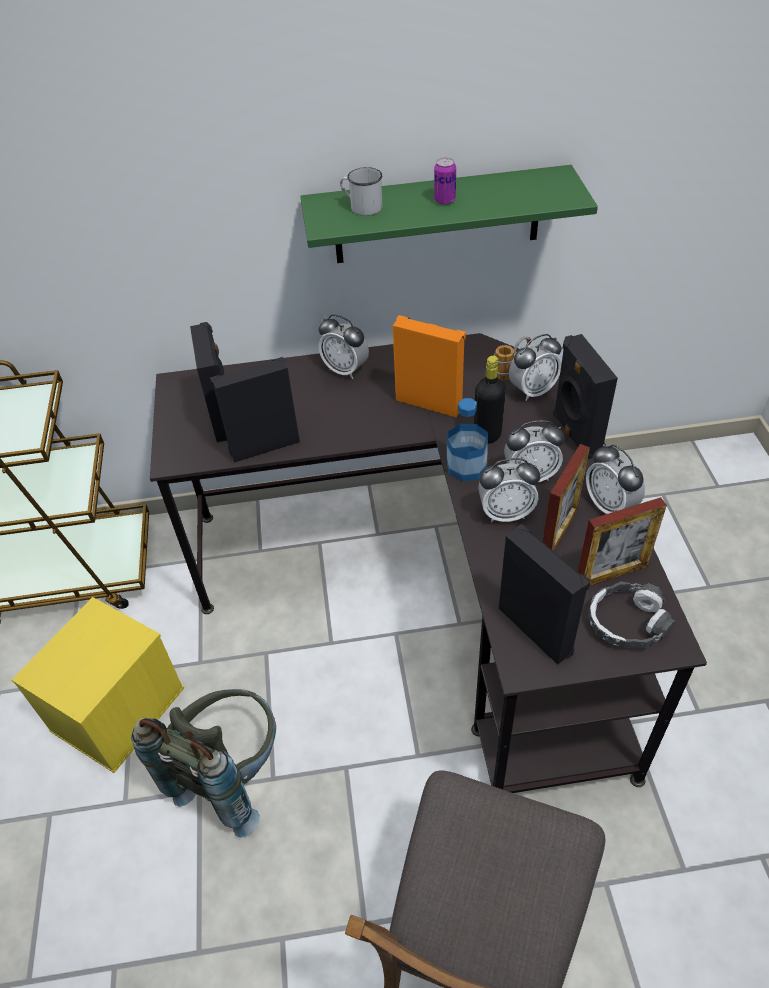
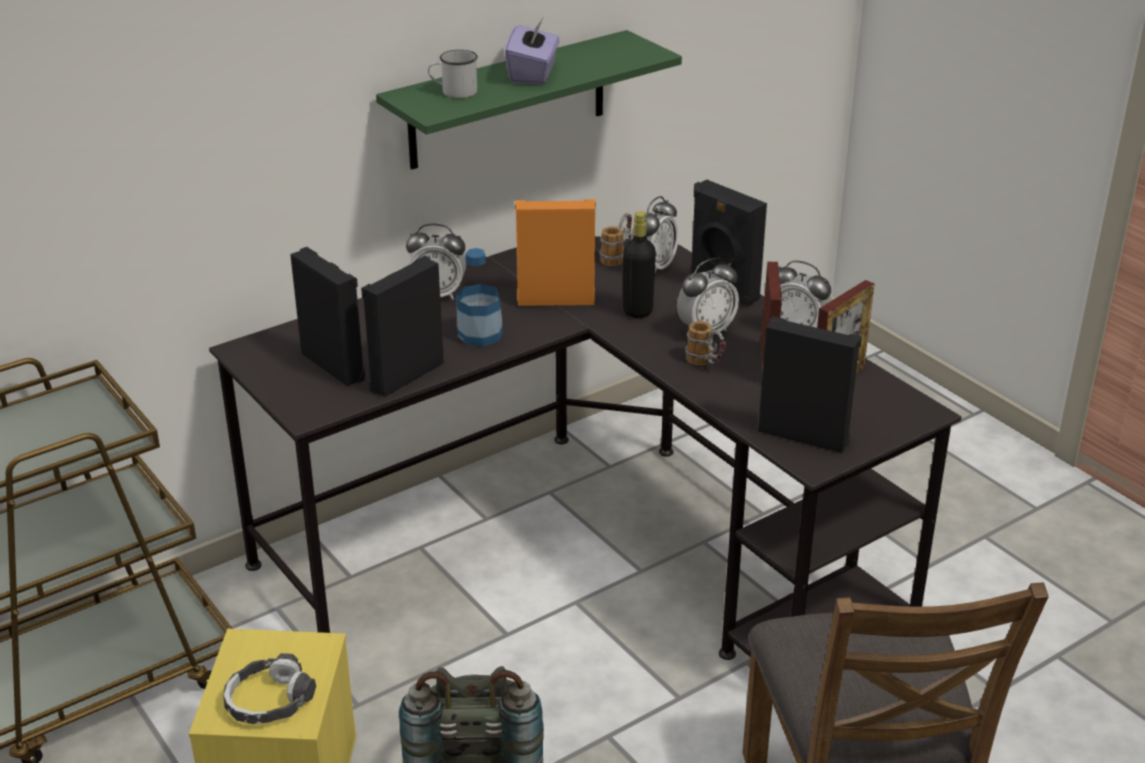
camera: 30 degrees left, 15 degrees down
can [434,158,456,205] -> purple tissue box [505,18,559,85]
bottle [447,398,488,481] -> bottle moved to [456,248,503,347]
alarm clock [478,458,540,522] -> mug [685,321,726,365]
headphones [587,582,675,649] -> headphones moved to [223,653,316,724]

